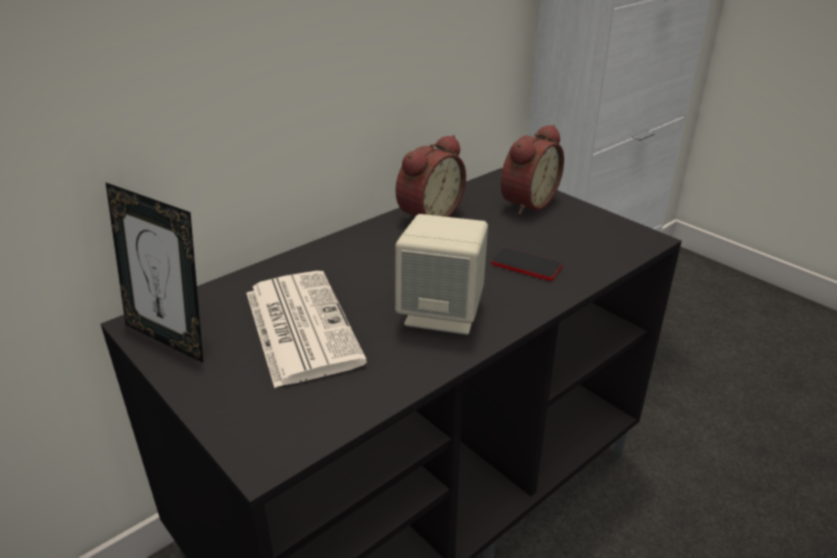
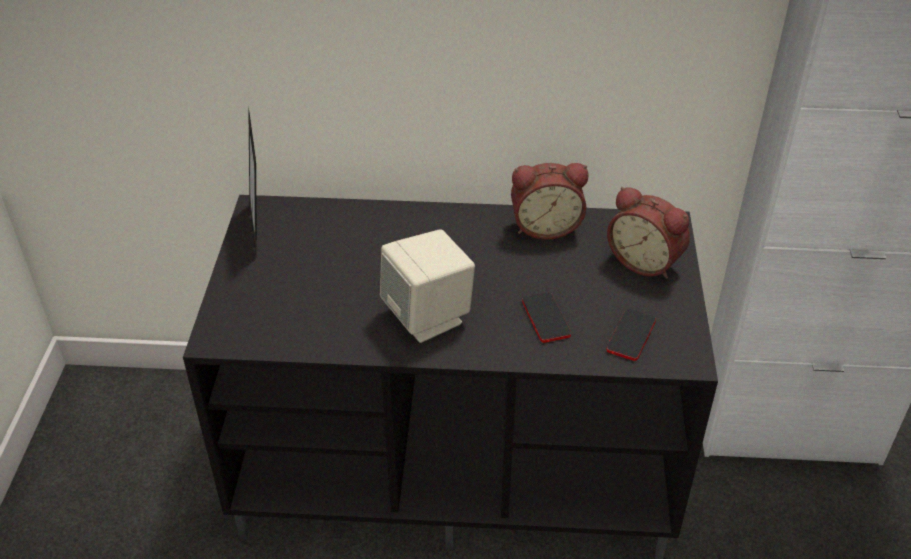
camera: 45 degrees right, 10 degrees up
newspaper [247,271,367,388] -> none
alarm clock [501,124,564,215] -> alarm clock turned 45 degrees clockwise [607,187,690,279]
none -> phone [607,308,656,361]

